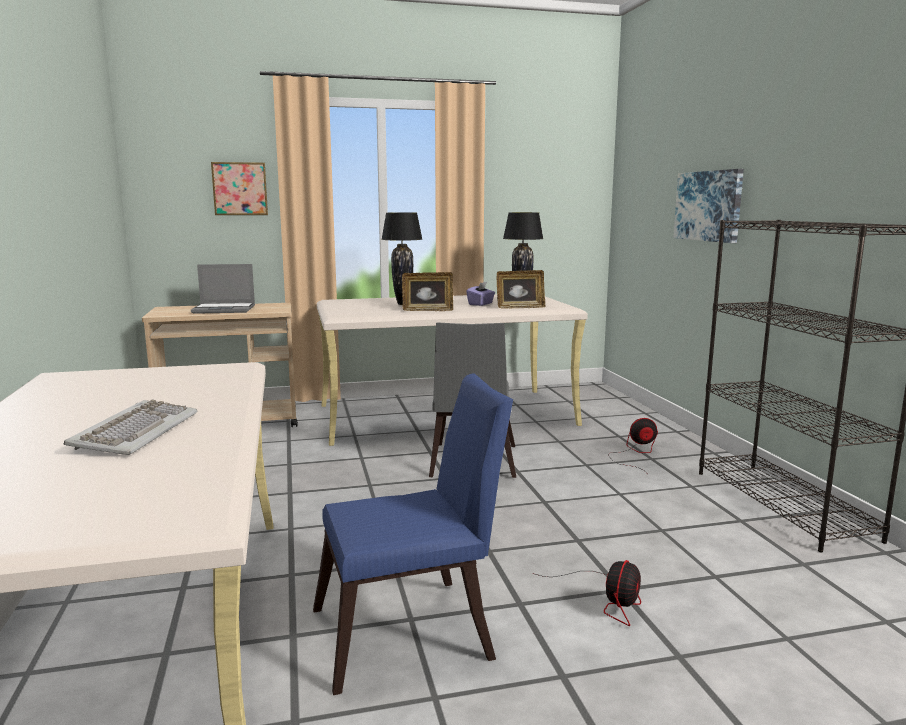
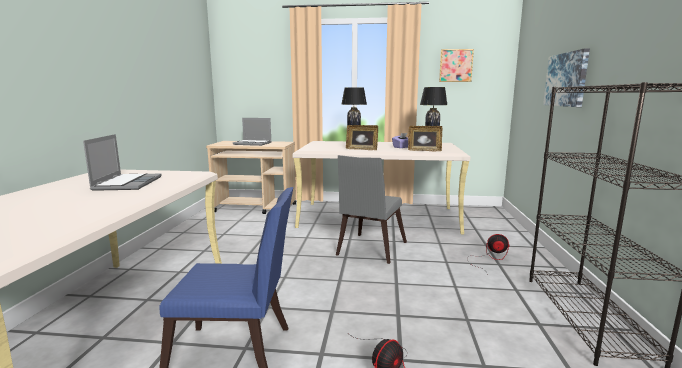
camera: 20 degrees right, 0 degrees up
keyboard [64,399,198,455] -> none
picture [211,162,268,215] -> picture moved to [439,49,474,82]
none -> laptop [83,134,162,191]

